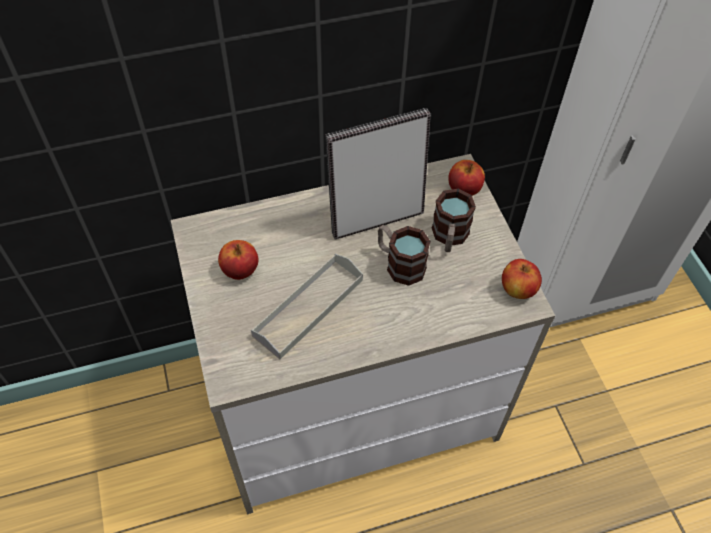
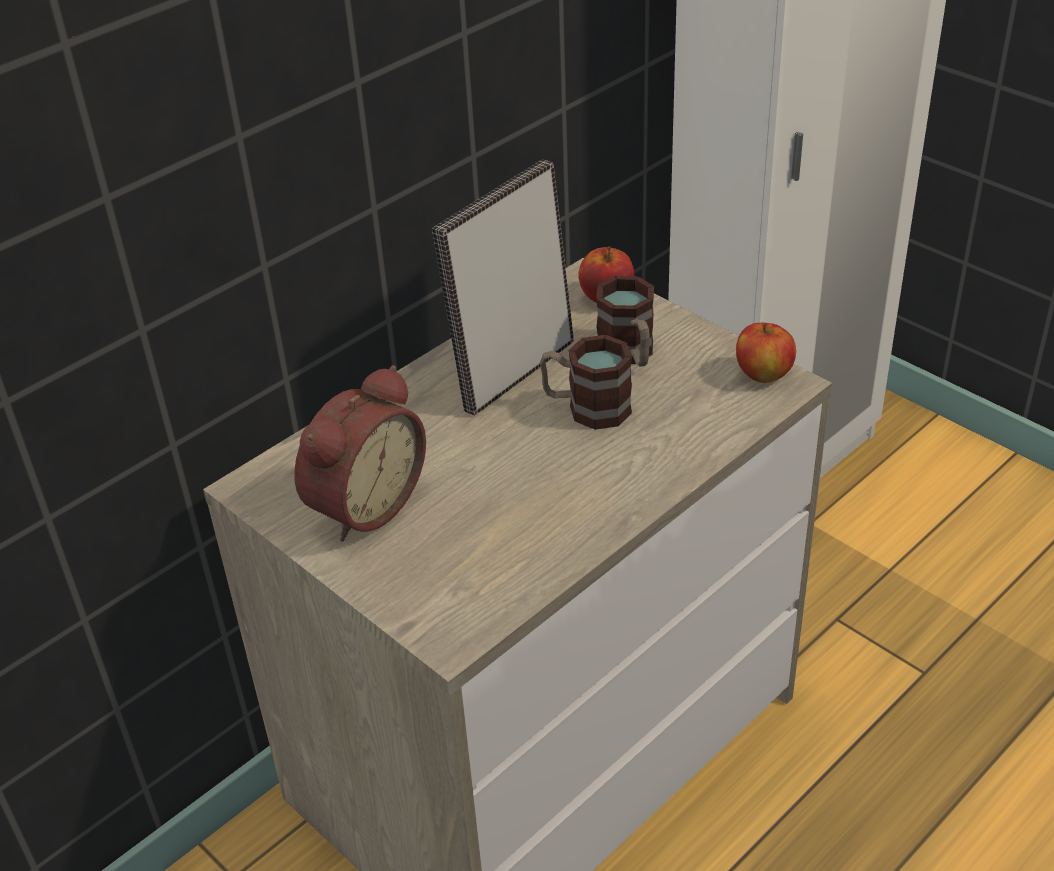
camera: 25 degrees left, 15 degrees down
apple [218,240,258,280] -> alarm clock [294,365,426,542]
grey tray [251,254,363,359] -> none

